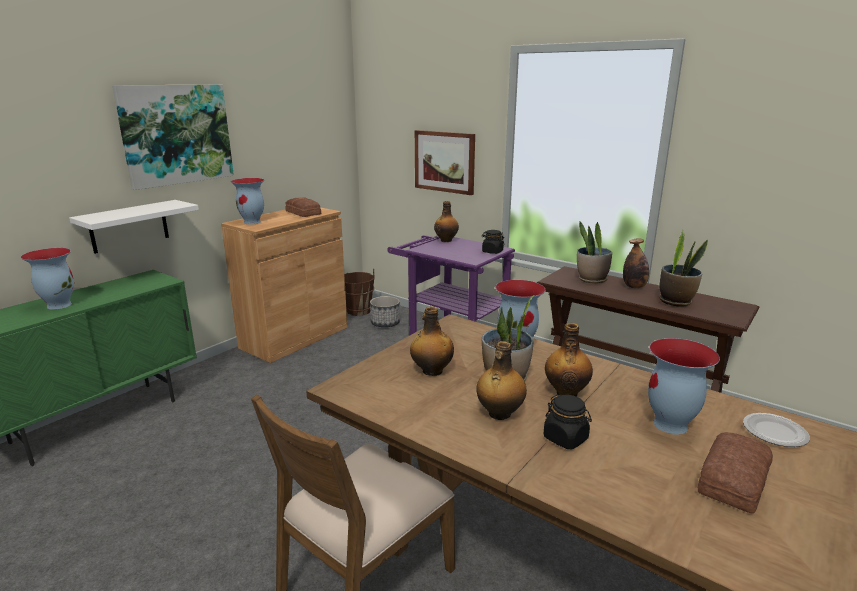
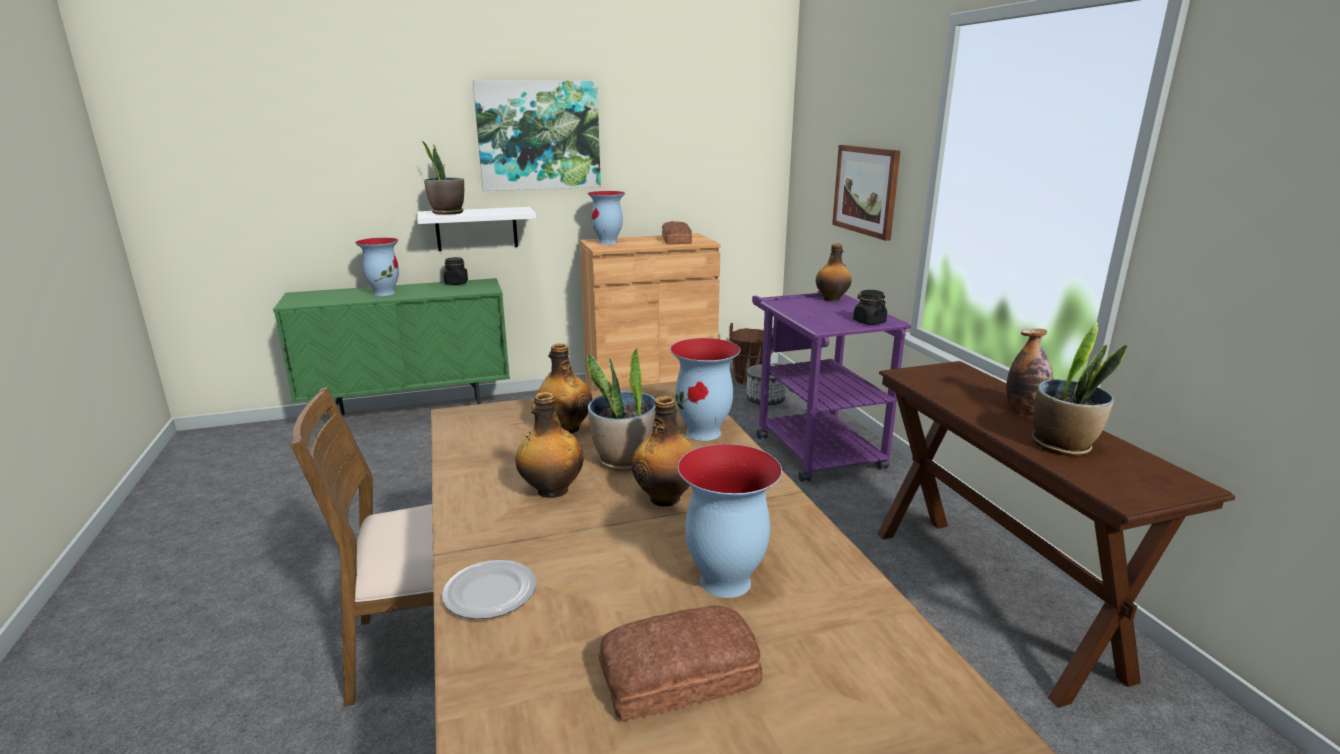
camera: 35 degrees right, 0 degrees up
black jar [544,395,592,449] -> black jar moved to [444,257,468,285]
potted plant [577,222,612,284] -> potted plant moved to [422,141,464,215]
plate [743,413,810,447] -> plate moved to [442,560,537,619]

